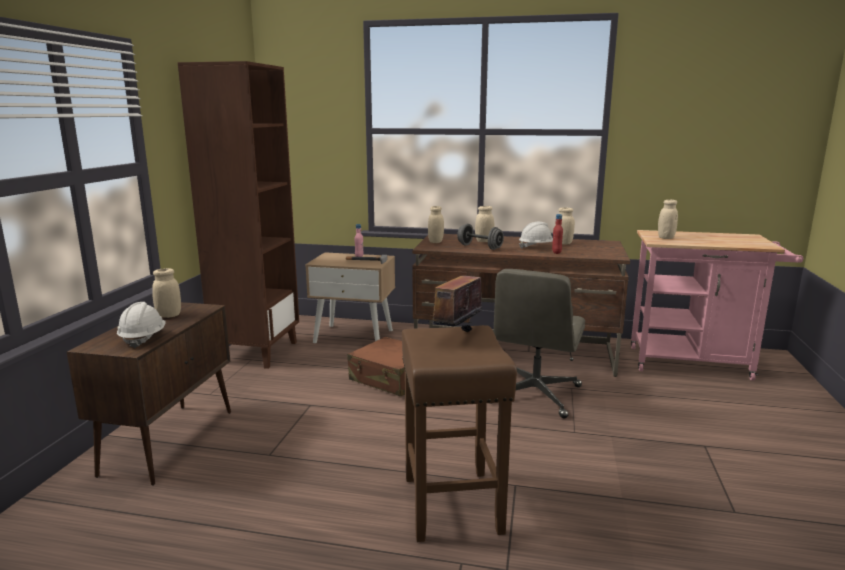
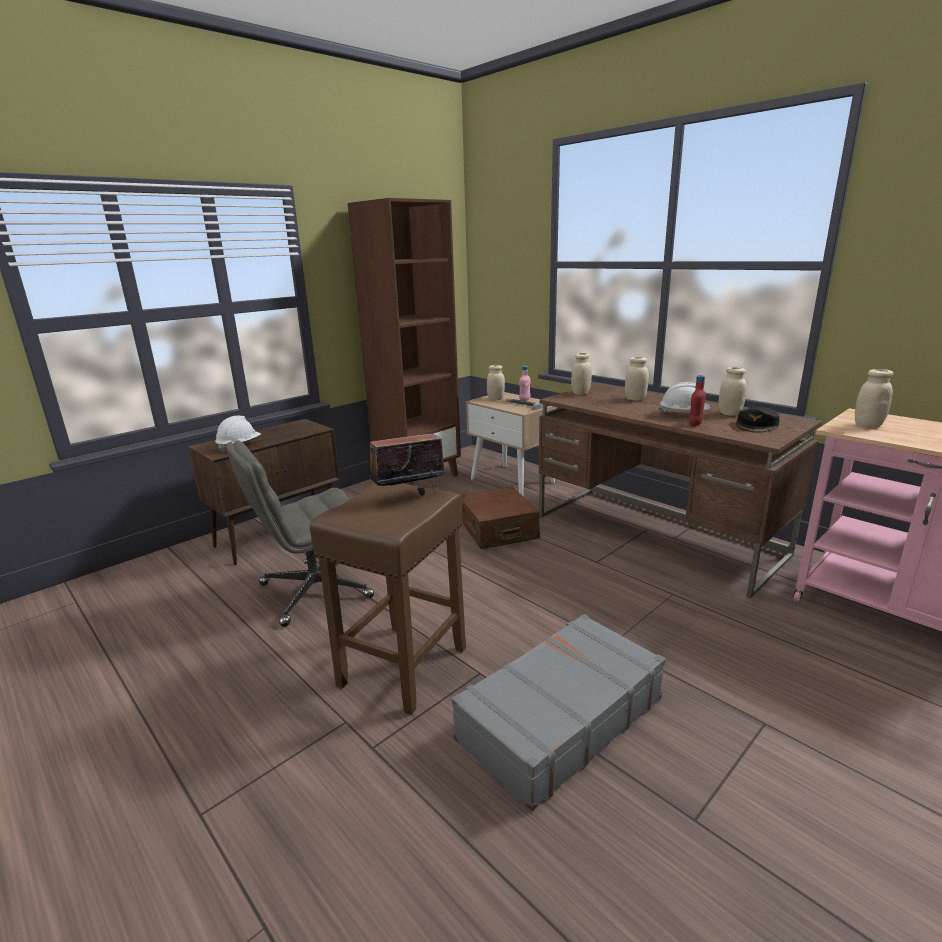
camera: 35 degrees right, 5 degrees up
beige jar [152,268,181,318] -> beige jar moved to [487,365,505,400]
grey dumbbell [457,224,504,250] -> none
grey office chair [490,269,585,419] -> grey office chair moved to [226,440,374,627]
none -> grey suitcase [452,614,666,811]
none -> black cap [736,407,780,433]

